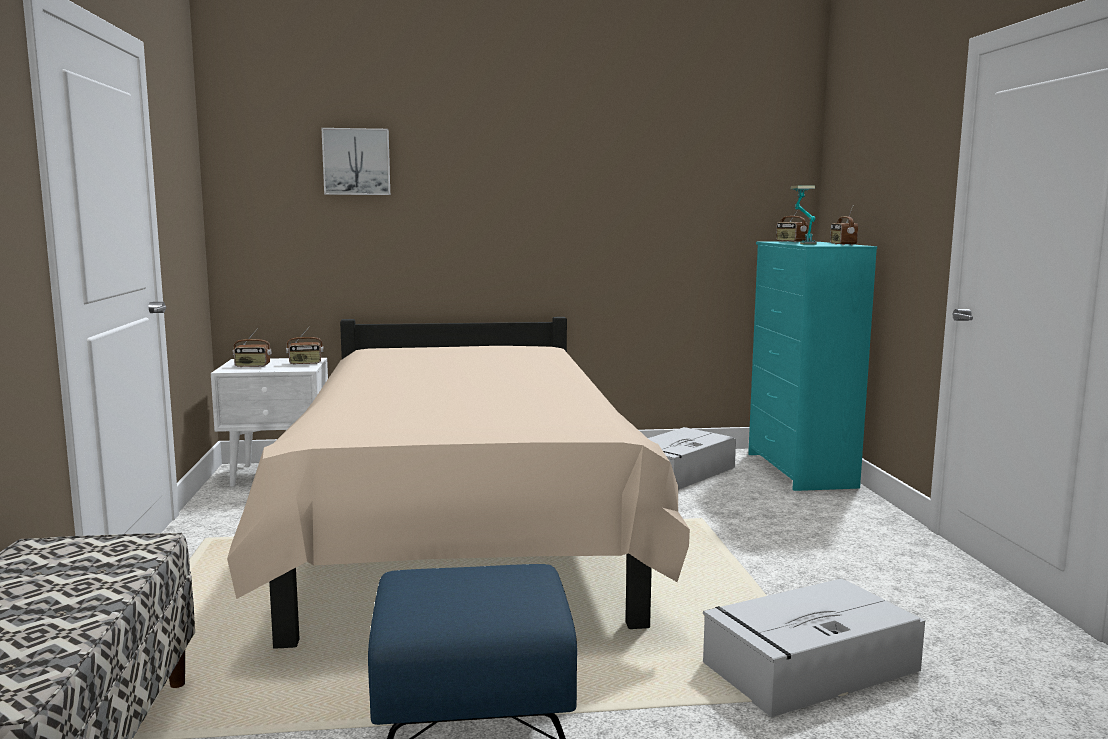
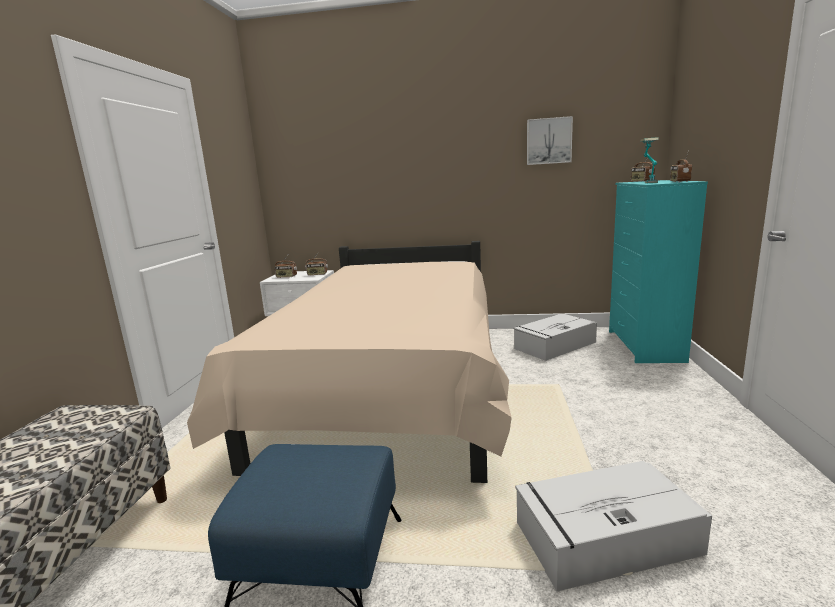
camera: 15 degrees right, 5 degrees up
picture [321,128,390,195] -> picture moved to [527,116,573,165]

